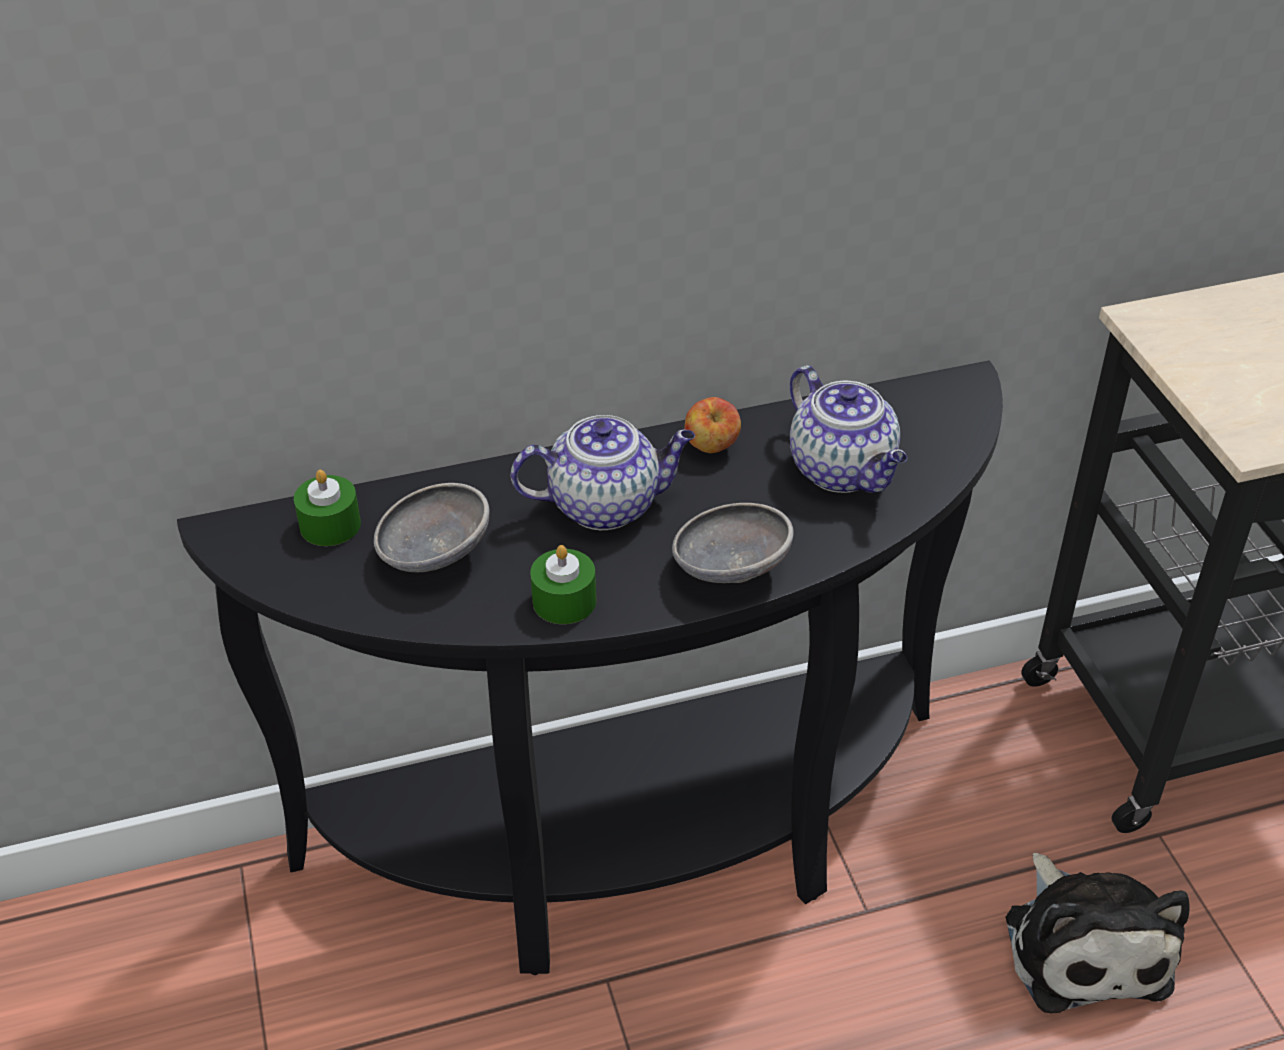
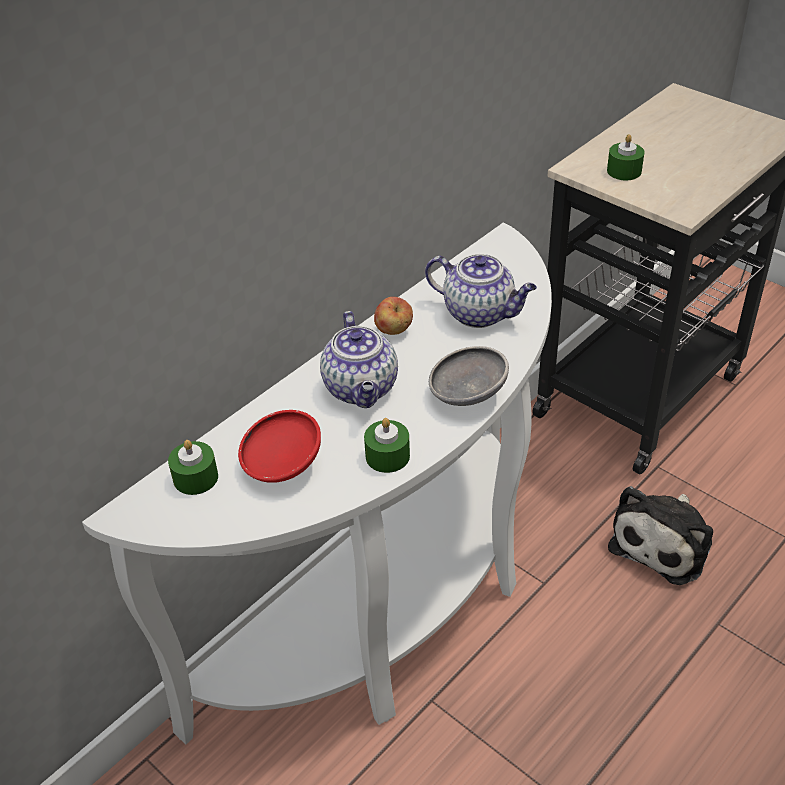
camera: 30 degrees left, 0 degrees up
black console table [177,360,1003,975] -> white console table [82,223,552,744]
grey bowl [374,483,489,572] -> red bowl [238,410,321,483]
teapot [511,415,695,530] -> teapot turned 120 degrees clockwise [320,311,398,408]
plush toy [1006,853,1190,1013] -> plush toy turned 75 degrees clockwise [608,486,713,585]
none -> green candle [607,134,645,180]

